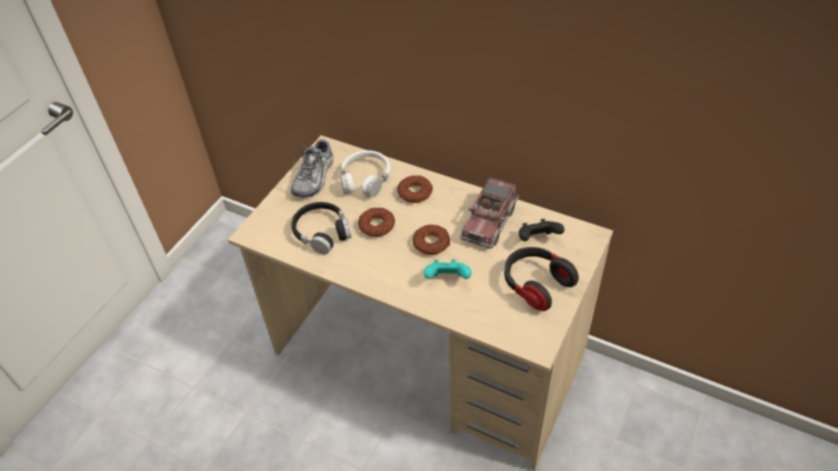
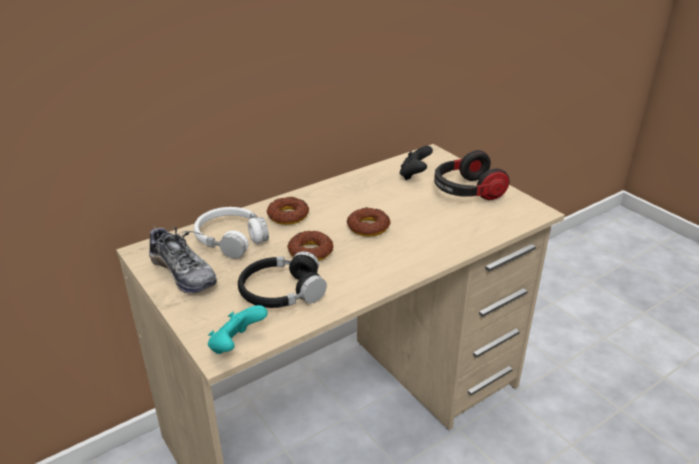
camera: 65 degrees left, 15 degrees down
turquoise game controller [424,260,471,279] -> turquoise game controller moved to [208,305,268,354]
toy truck [460,177,519,249] -> none

